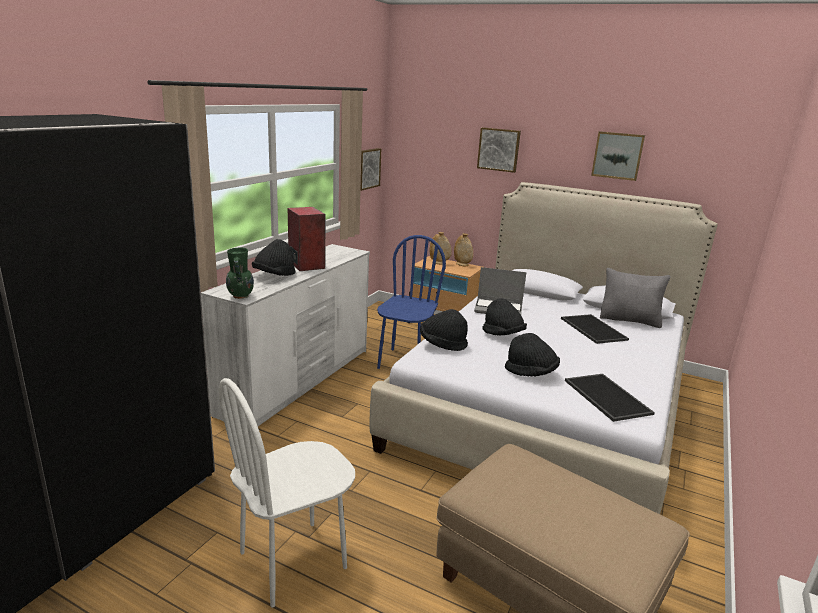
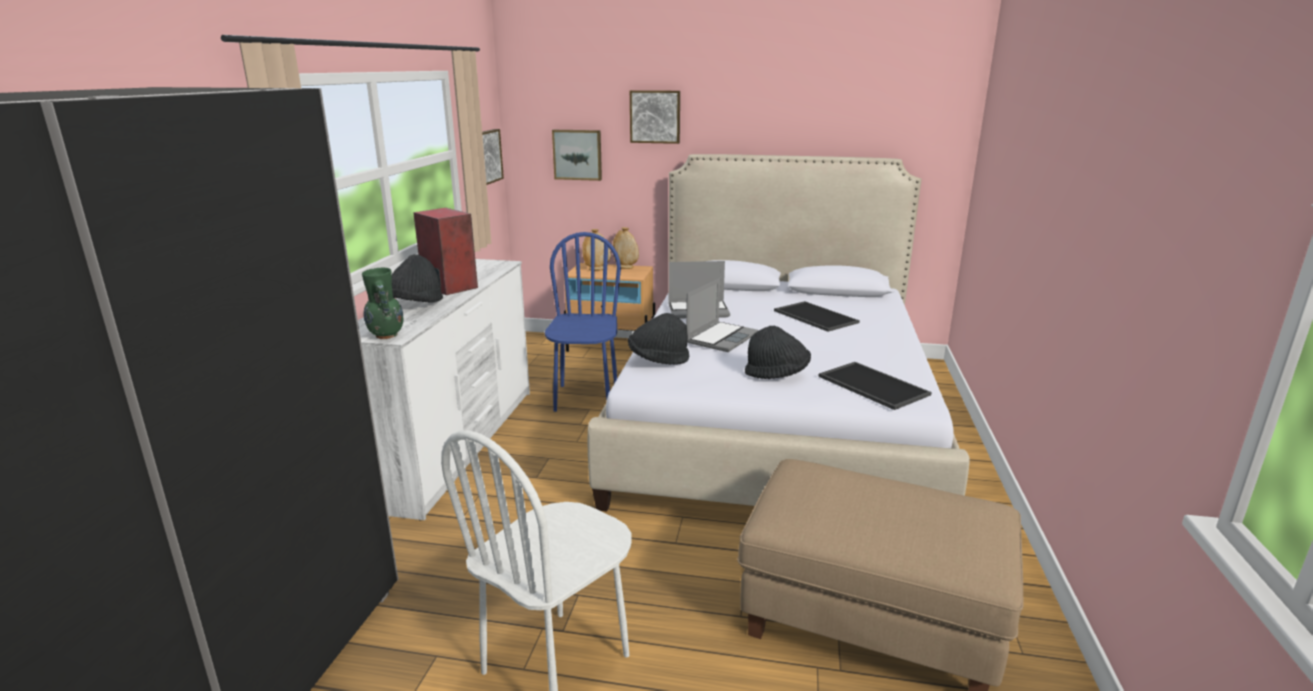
camera: 15 degrees left, 0 degrees up
black hat [482,298,527,335] -> laptop [686,278,758,352]
picture [591,131,645,181] -> picture moved to [552,130,602,181]
grey pillow [600,268,671,328] -> none

